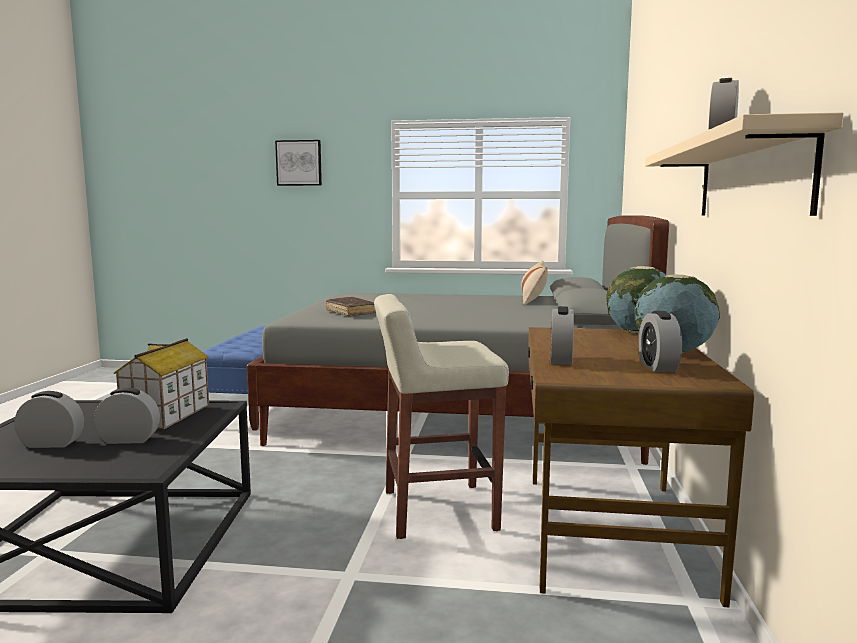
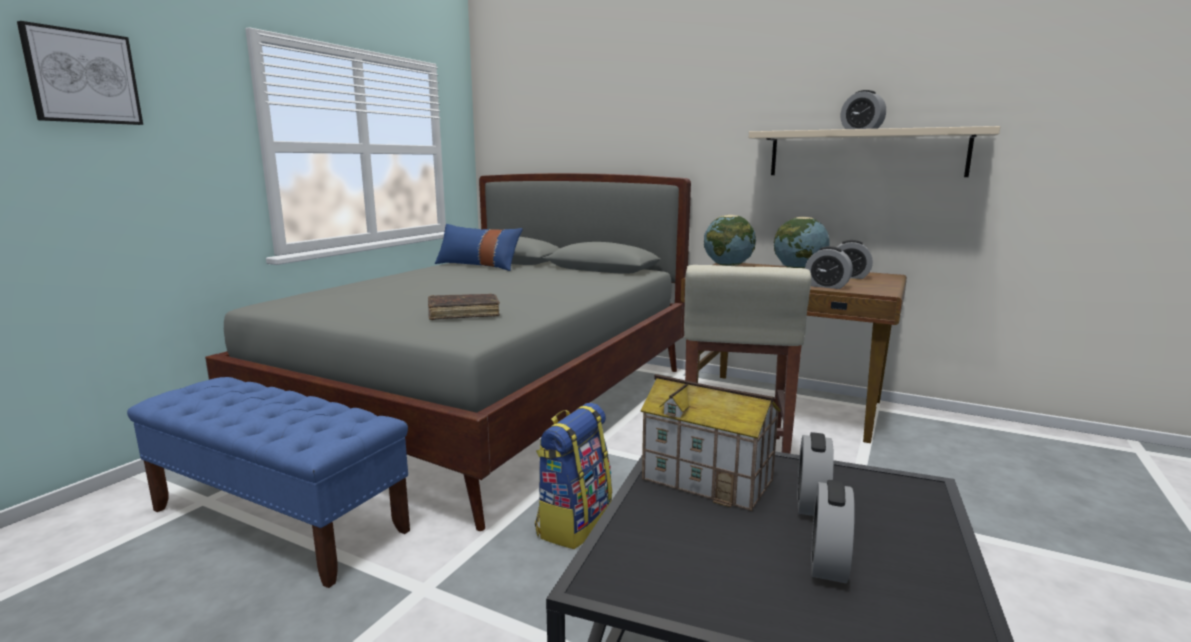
camera: 70 degrees left, 5 degrees up
beige pillow [521,261,548,305] -> blue pillow [435,224,523,271]
none -> backpack [535,403,612,549]

